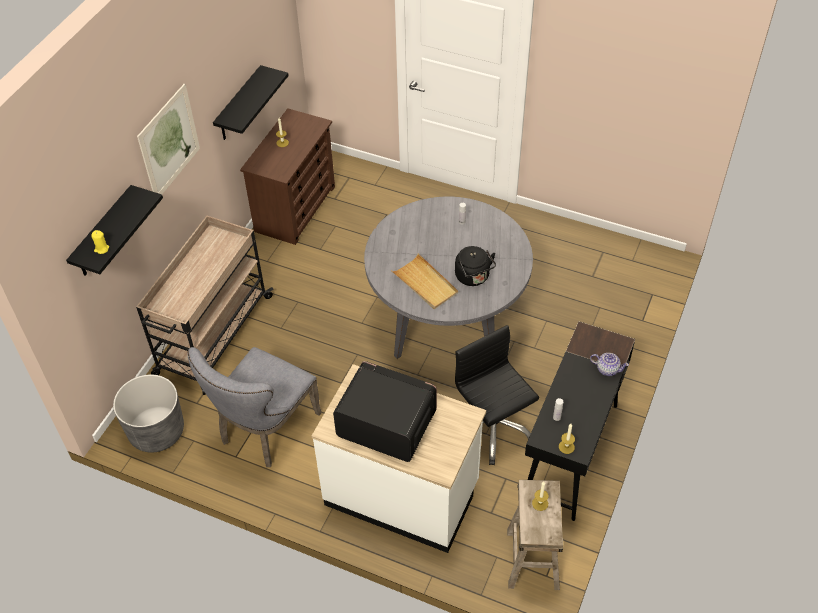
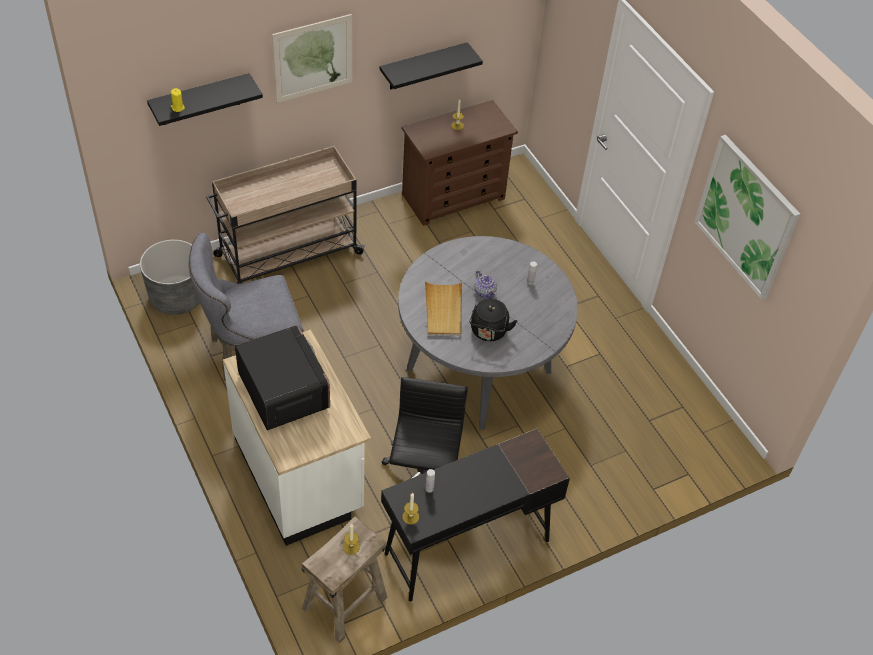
camera: 35 degrees right, 0 degrees up
teapot [590,353,629,376] -> teapot moved to [474,270,497,299]
none -> picture [694,135,800,300]

